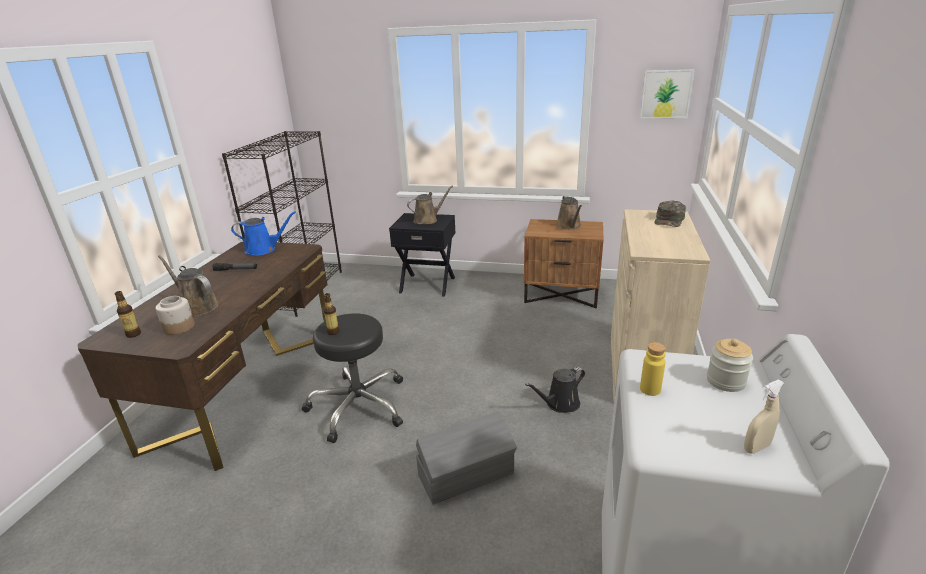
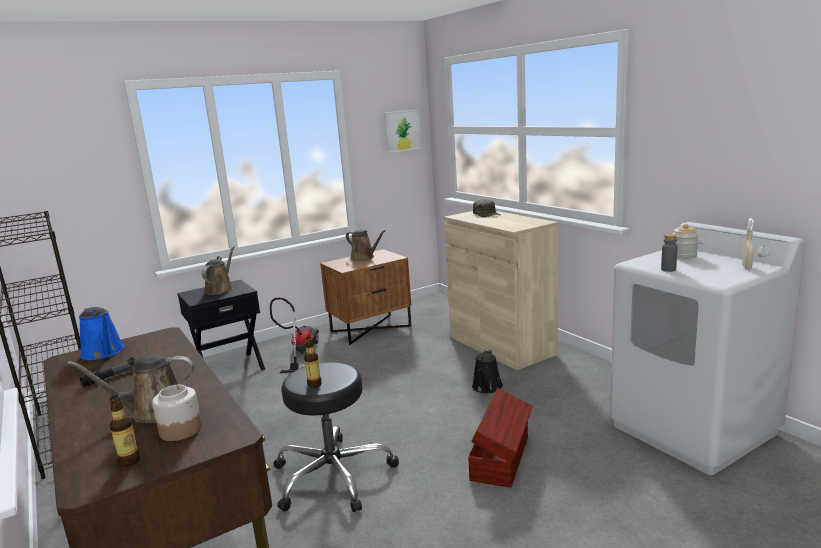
camera: 45 degrees left, 10 degrees down
blue watering can [231,211,296,256] -> blue watering can turned 105 degrees clockwise [79,306,125,360]
grey storage box [416,411,517,505] -> brown storage box [468,388,533,488]
yellow bottle [640,342,666,396] -> grey bottle [661,234,678,272]
none -> vacuum cleaner [270,298,319,373]

